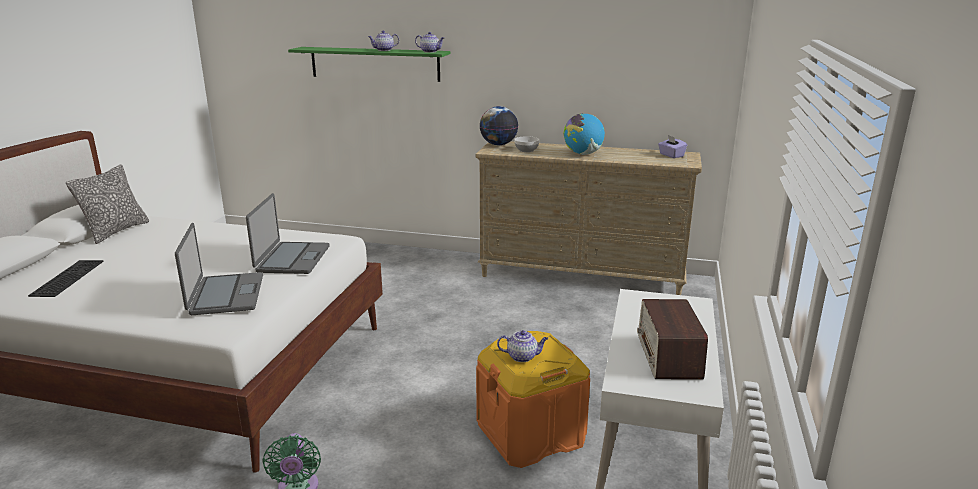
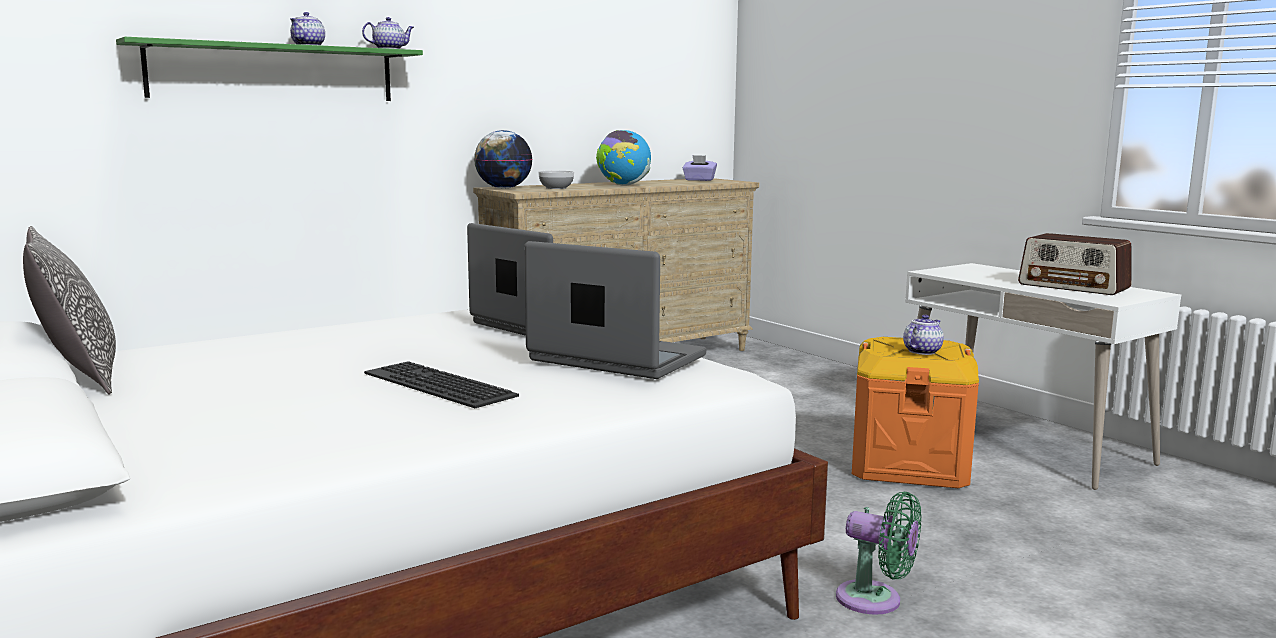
camera: 50 degrees left, 10 degrees down
keyboard [28,260,104,297] -> keyboard moved to [364,361,519,408]

